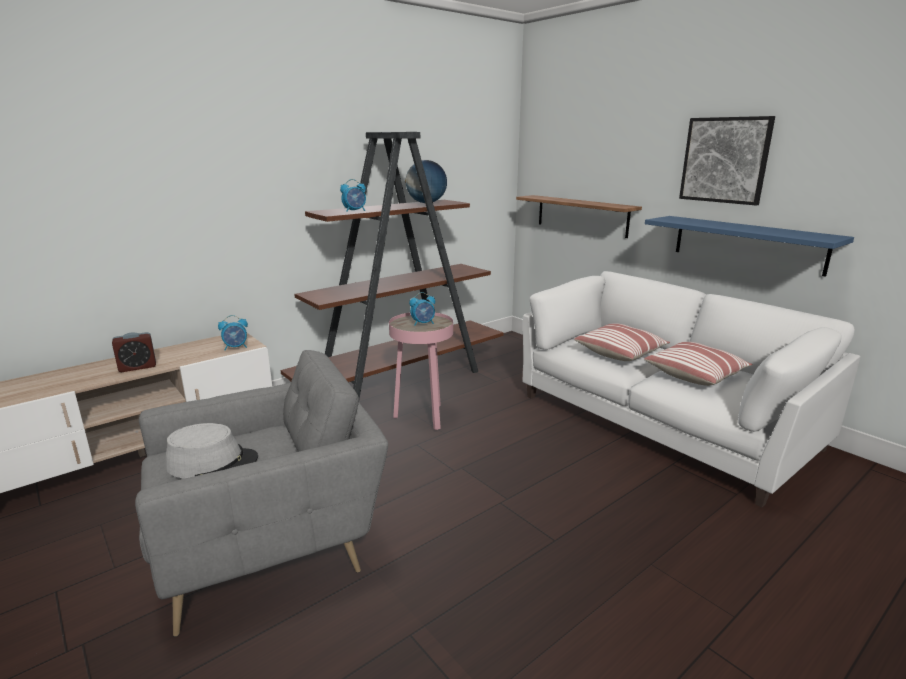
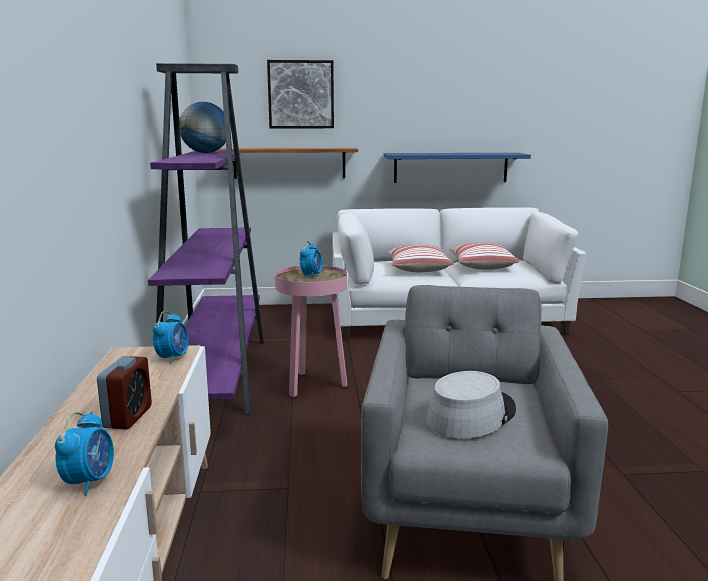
camera: 55 degrees left, 5 degrees down
brown bookcase [281,132,504,399] -> purple bookcase [148,63,264,415]
alarm clock [340,179,366,212] -> alarm clock moved to [55,412,114,496]
picture [679,116,775,205] -> picture moved to [267,60,334,128]

